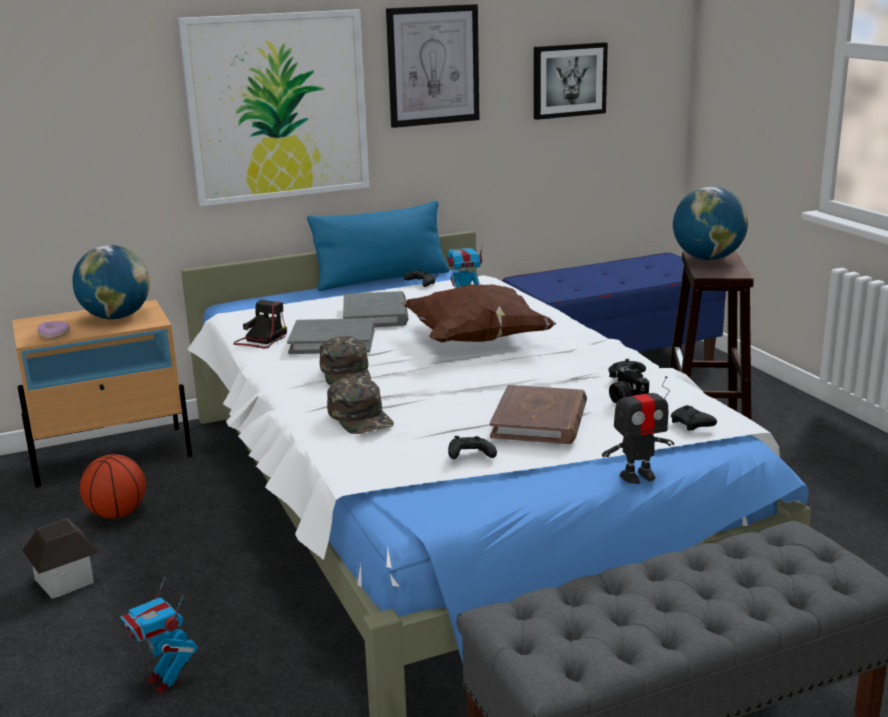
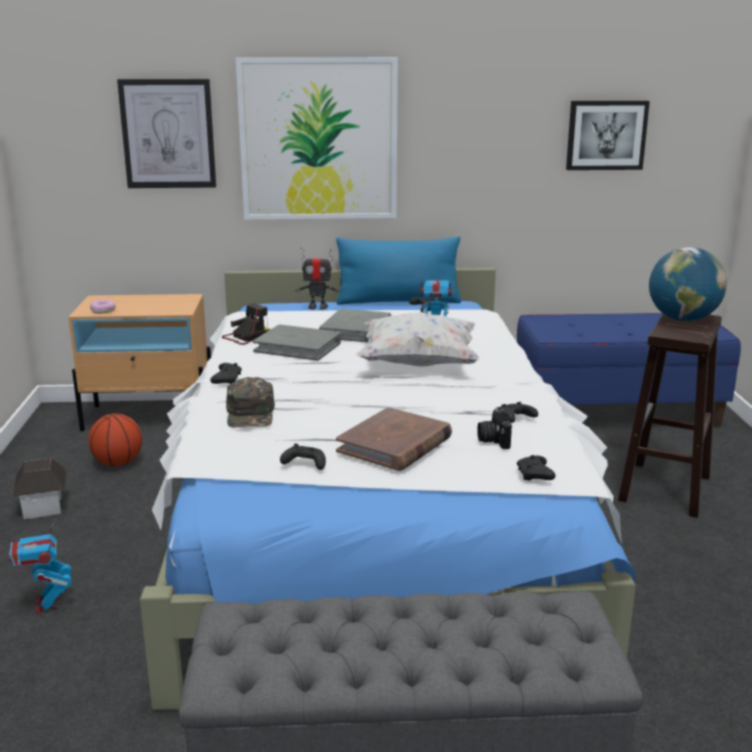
camera: 20 degrees right, 0 degrees up
globe [72,245,150,319] -> none
green cap [320,336,371,385] -> none
picture [386,4,480,128] -> picture moved to [117,79,216,188]
brown pillow [402,284,556,342] -> white pillow [356,312,479,367]
toy robot [602,376,674,484] -> toy robot moved to [295,248,340,310]
none -> black game controller [210,363,242,384]

